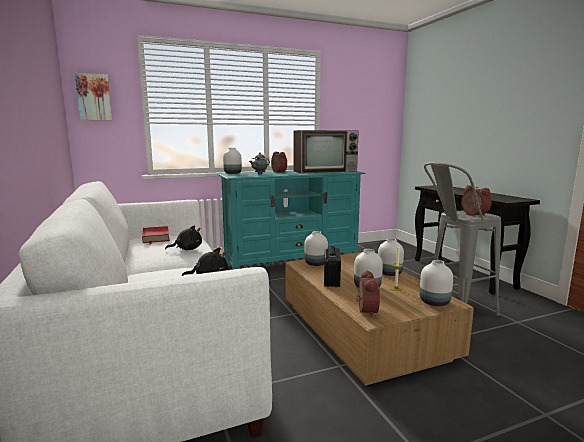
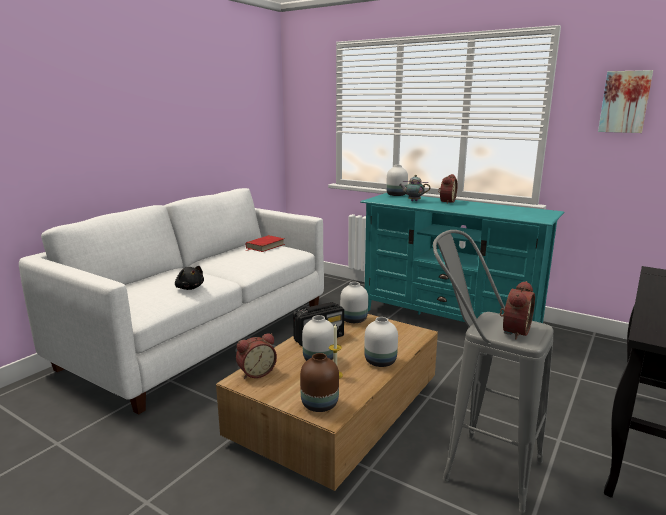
camera: 55 degrees right, 5 degrees up
picture [75,73,112,120] -> picture moved to [598,70,653,133]
black plush toy [165,225,202,251] -> none
television [293,130,359,173] -> none
white vase [420,260,453,306] -> brown vase [300,353,339,412]

